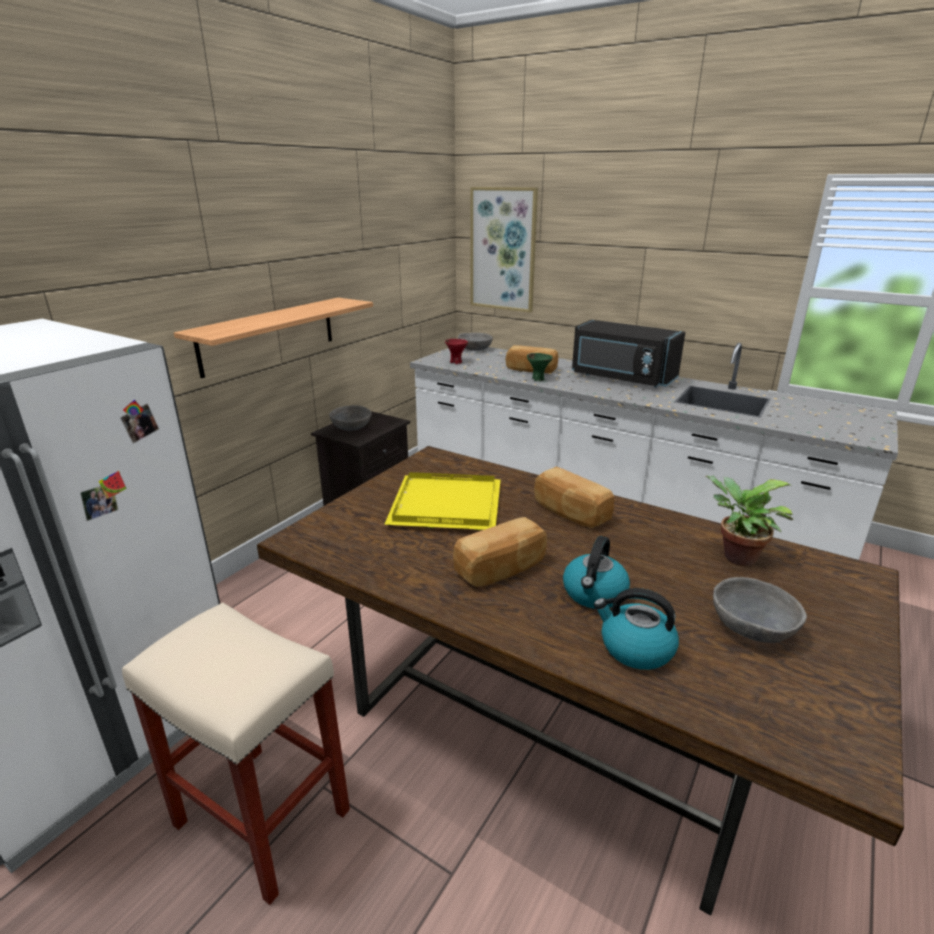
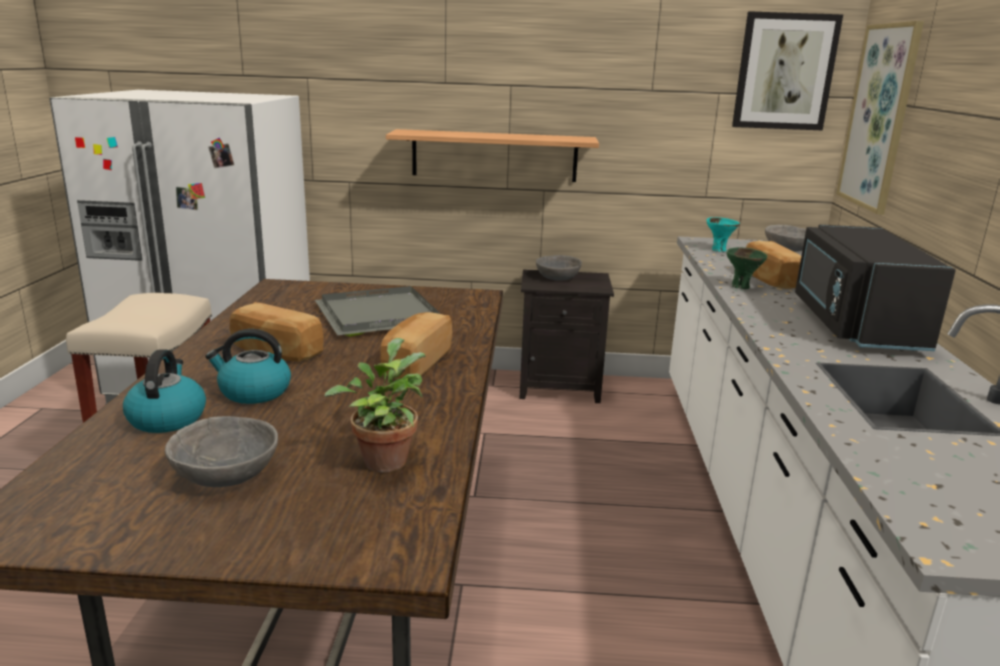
camera: 60 degrees right, 5 degrees down
yellow tray [384,472,501,530] -> grey tray [315,286,441,337]
red bowl [445,339,468,364] -> turquoise bowl [707,217,740,252]
none -> picture [732,11,843,130]

